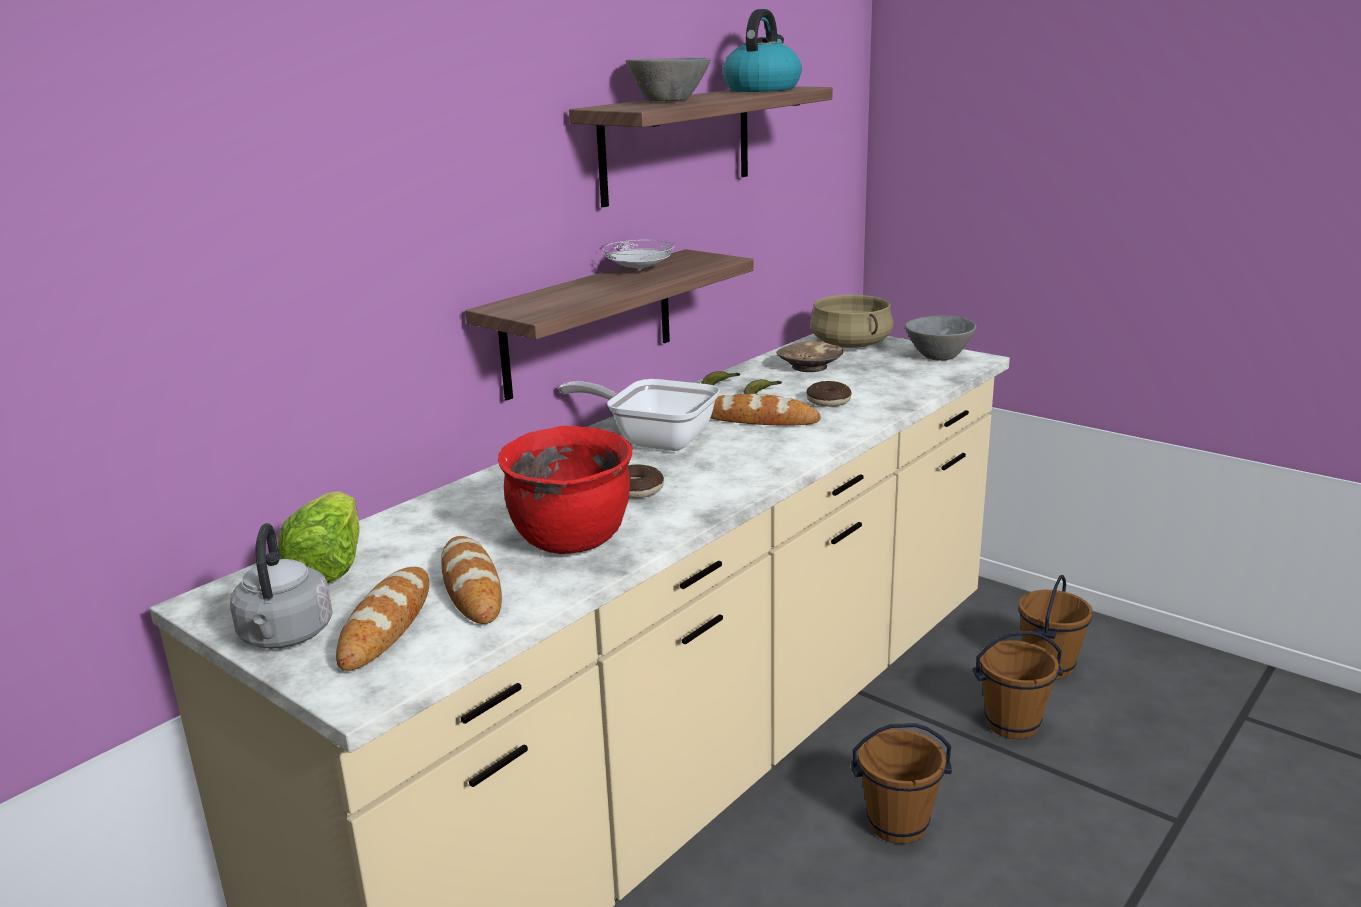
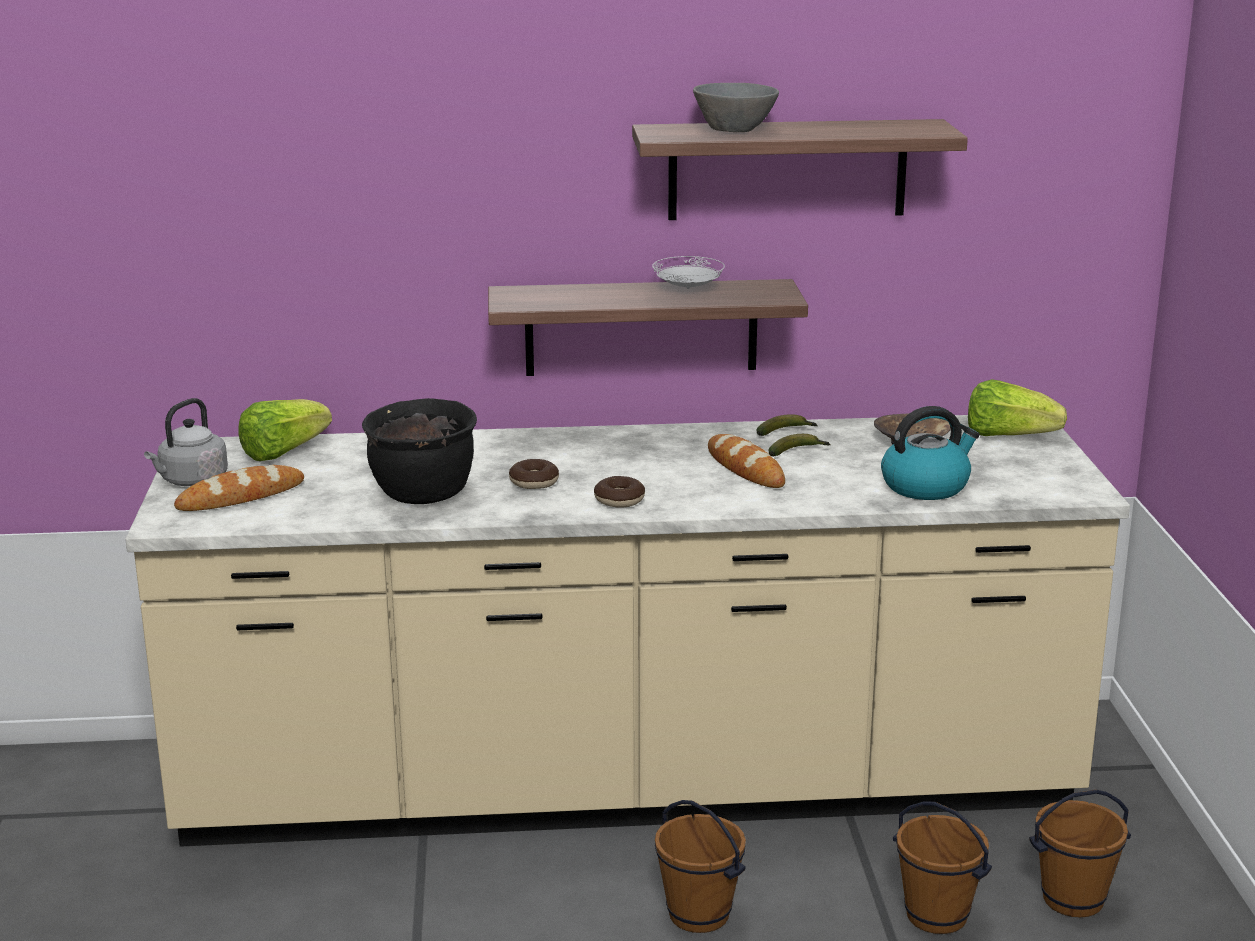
camera: 45 degrees right, 0 degrees up
bread [442,536,502,624] -> none
red cooking pot [498,426,632,554] -> black cooking pot [362,398,477,504]
frying pan [559,379,720,451] -> none
kettle [723,9,802,92] -> kettle moved to [881,406,980,500]
donut [806,381,852,407] -> donut moved to [594,476,645,508]
beige cooking pot [810,295,893,348] -> lettuce [968,379,1067,436]
grey bowl [905,316,976,361] -> none

